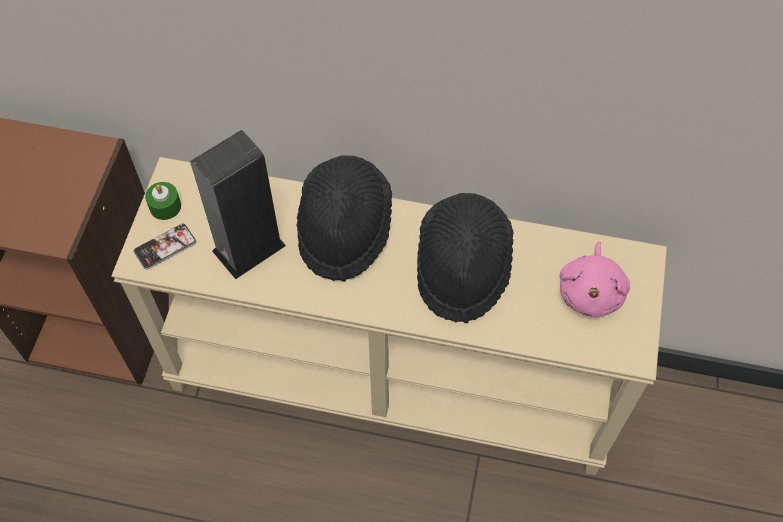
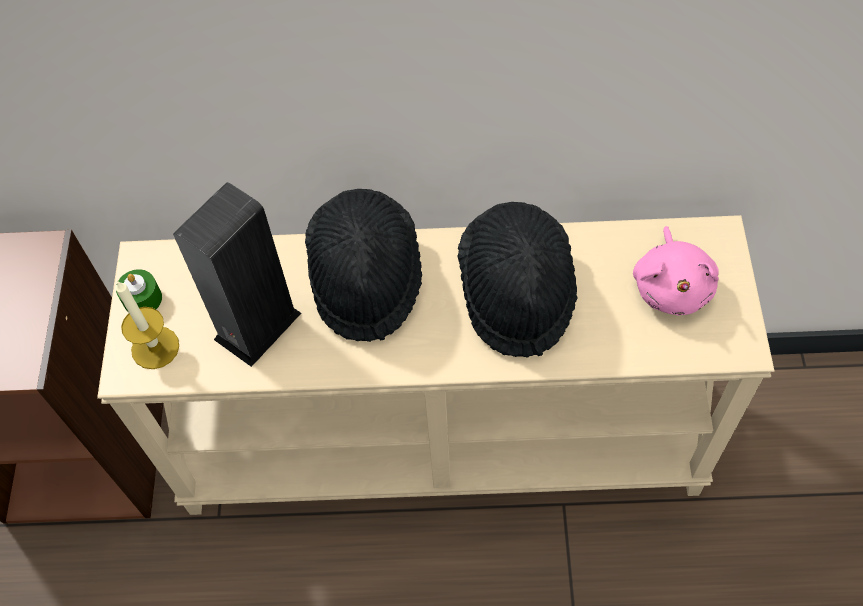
camera: 10 degrees left, 0 degrees up
phone [134,224,196,270] -> candle [116,281,179,369]

